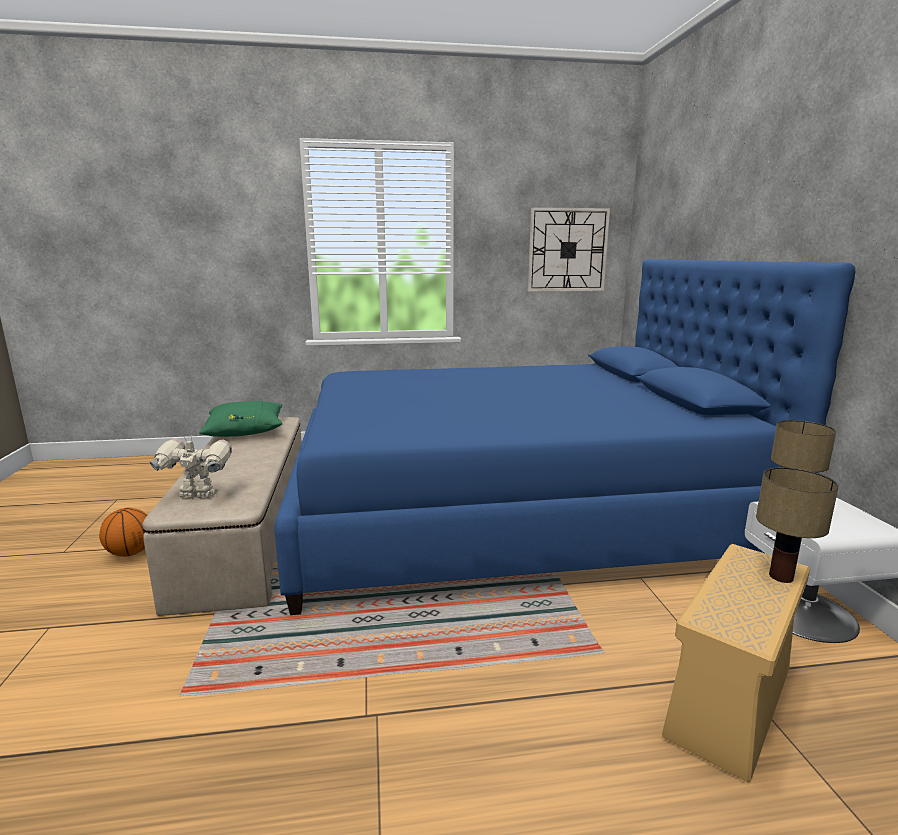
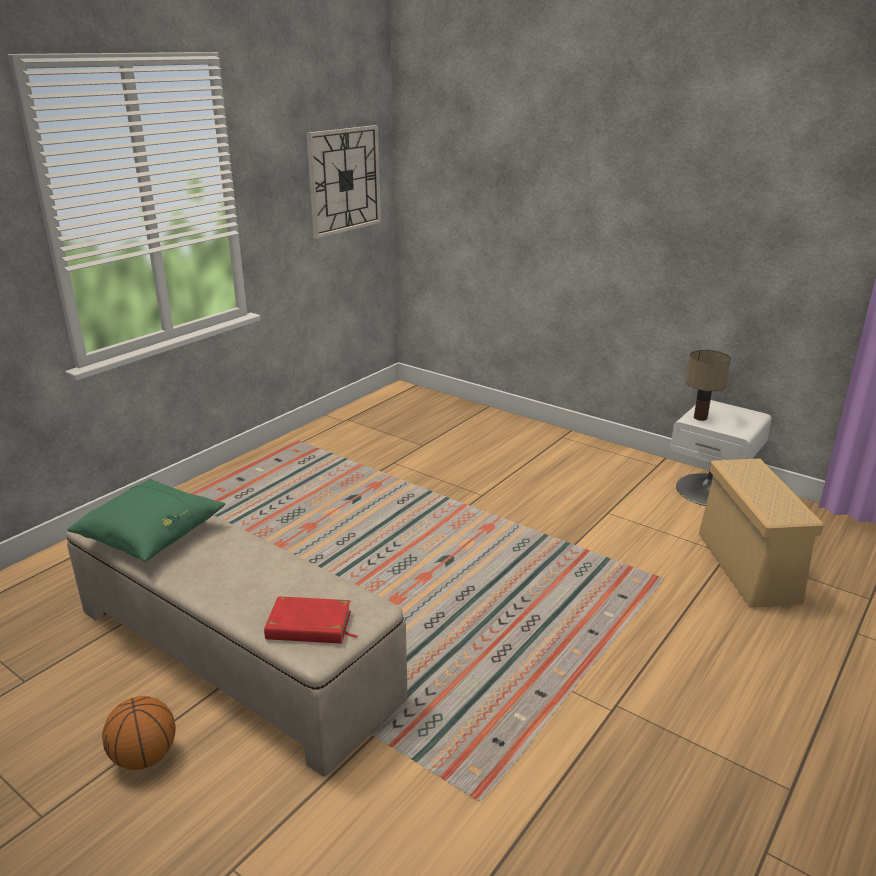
camera: 45 degrees left, 10 degrees up
toy robot [150,437,232,499] -> red book [264,596,358,644]
blue bed [274,259,855,615] -> none
table lamp [756,467,839,583] -> none

